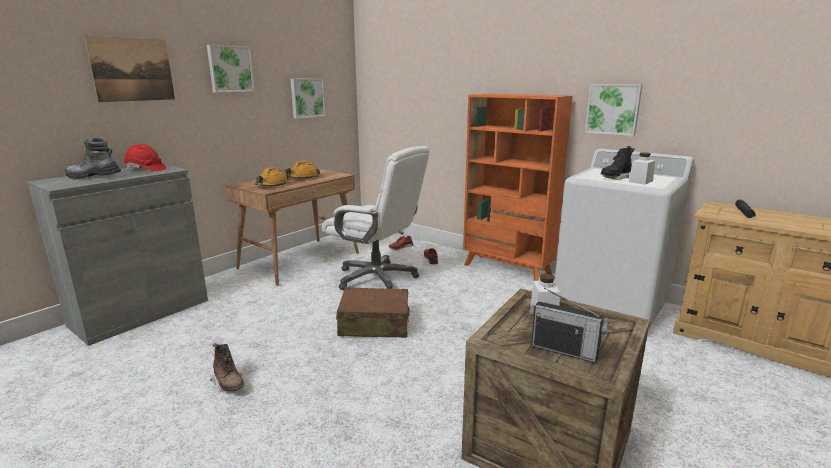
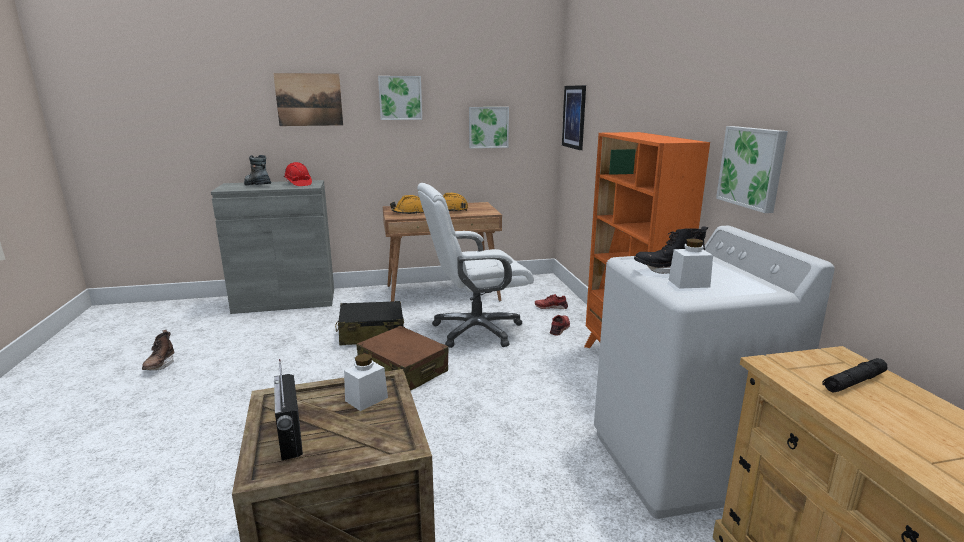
camera: 40 degrees right, 0 degrees up
brown boot [210,343,244,392] -> brown boot moved to [142,330,174,370]
white office chair [322,146,429,290] -> white office chair turned 90 degrees clockwise [417,183,534,348]
none -> black suitcase [335,301,404,345]
none -> picture [562,85,586,150]

